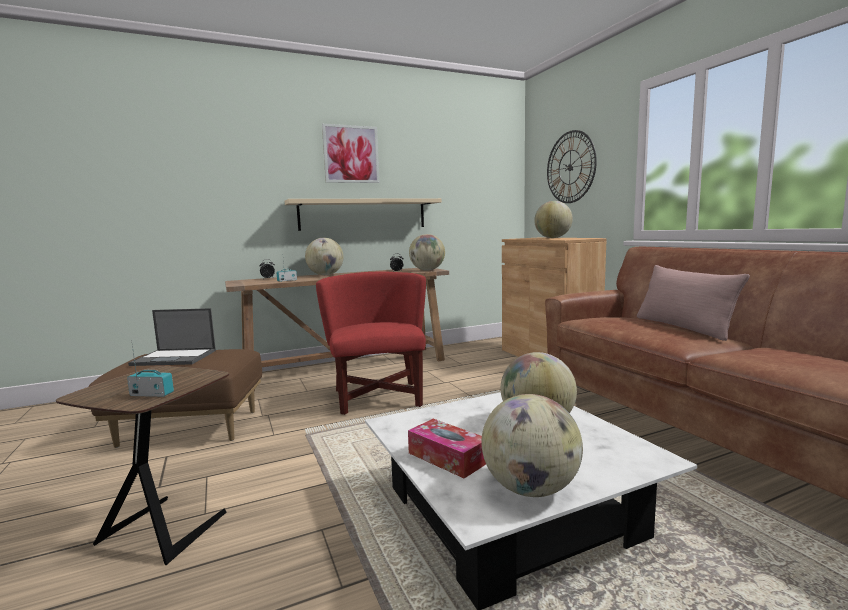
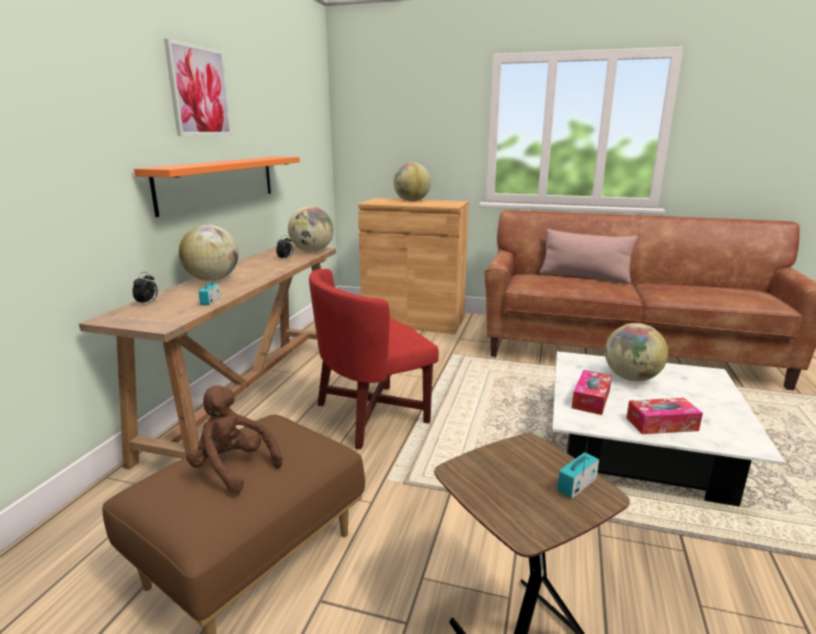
camera: 50 degrees left, 10 degrees up
laptop [128,308,216,366] -> brown plush toy [186,385,282,494]
beige shelf [285,198,442,231] -> orange shelf [134,157,300,217]
red armchair [316,272,426,415] -> red armchair turned 60 degrees counterclockwise [309,269,439,449]
globe [482,394,583,497] -> none
wall clock [547,130,597,203] -> none
none -> tissue box [572,370,612,415]

